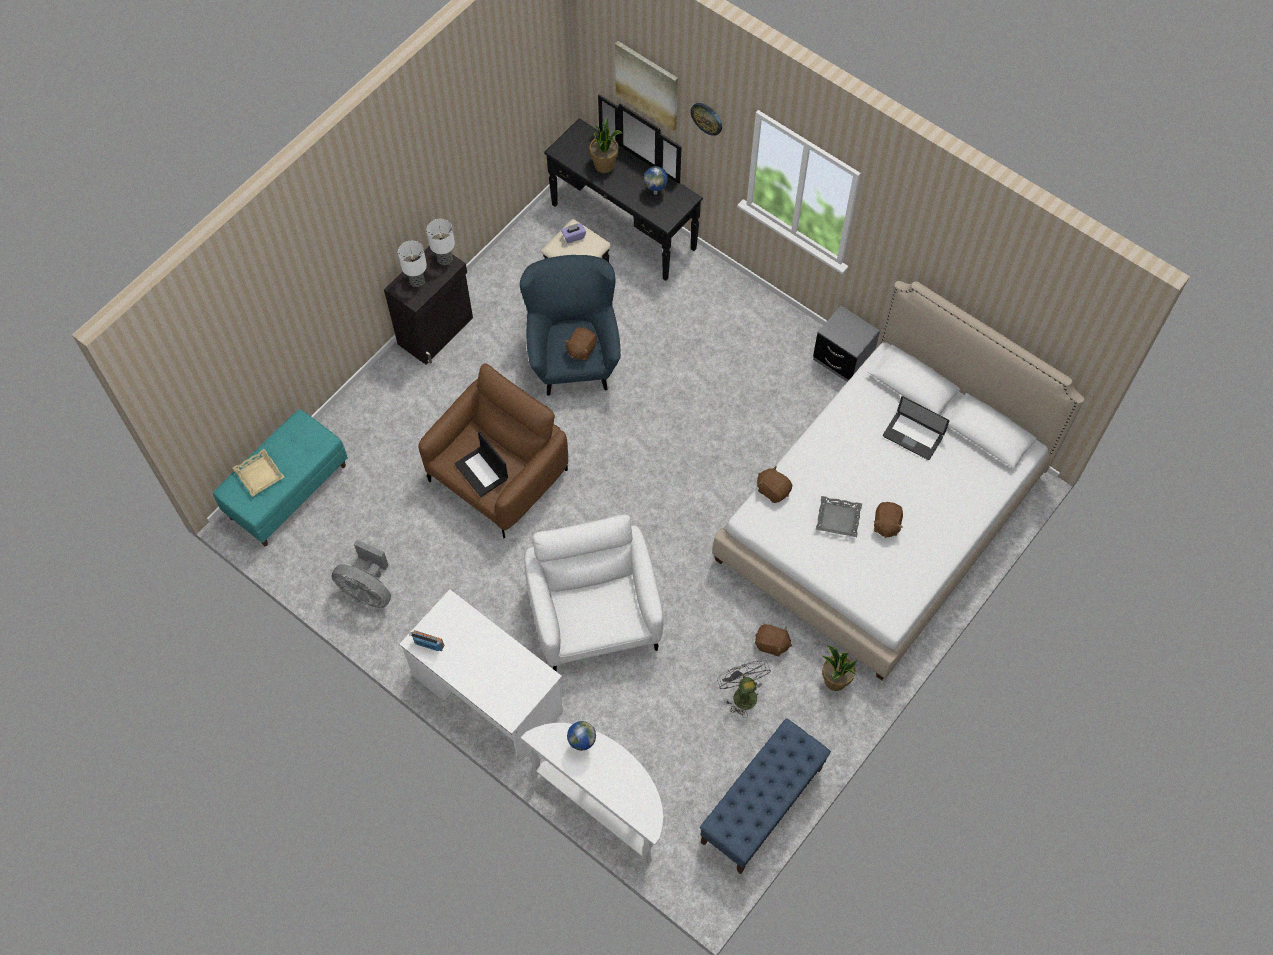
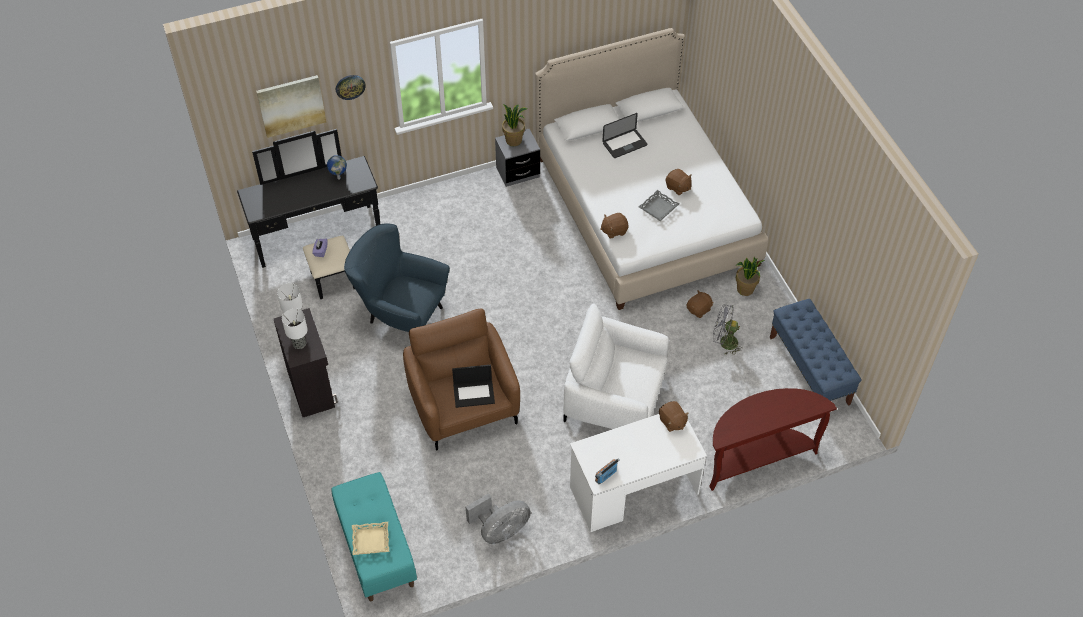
camera: 60 degrees left, 10 degrees down
white console table [521,723,663,866] -> brown console table [709,388,837,491]
brown plush toy [564,327,597,361] -> brown plush toy moved to [659,401,689,432]
globe [567,721,596,751] -> none
potted plant [590,117,623,173] -> potted plant moved to [502,104,528,146]

